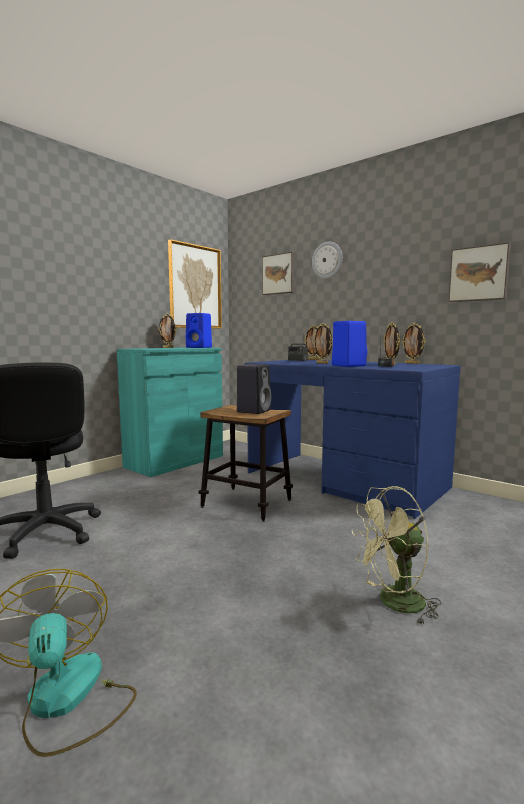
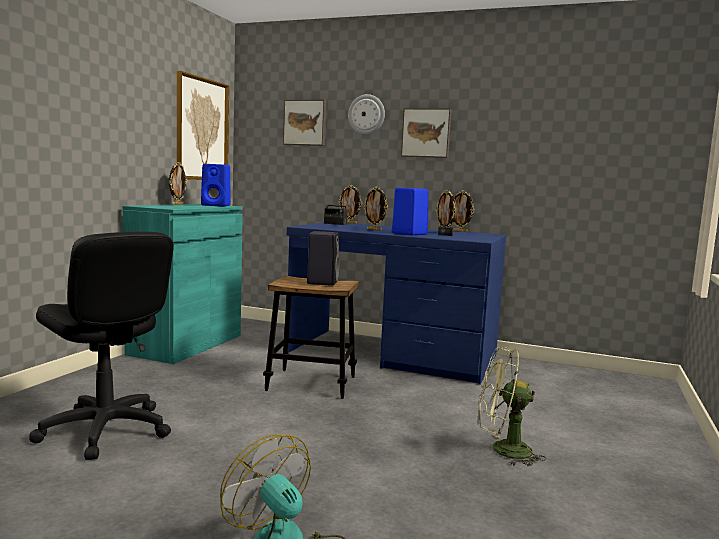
camera: 20 degrees left, 0 degrees up
green fan [352,486,441,624] -> green fan turned 45 degrees clockwise [477,347,546,466]
picture [448,242,511,302] -> picture moved to [401,108,452,158]

